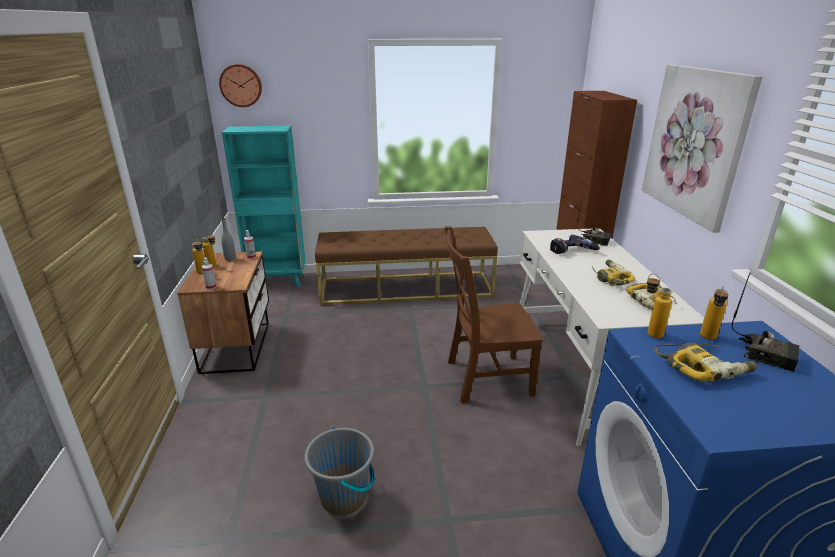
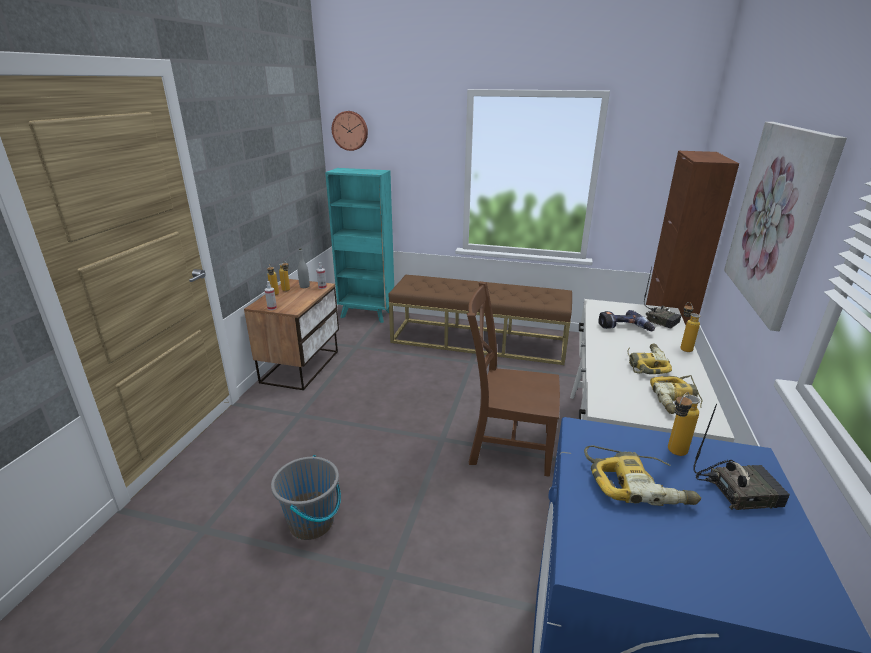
camera: 20 degrees right, 0 degrees up
bottle [647,274,673,339] -> bottle moved to [680,302,700,352]
radio [732,273,799,372] -> radio turned 60 degrees counterclockwise [693,404,790,510]

